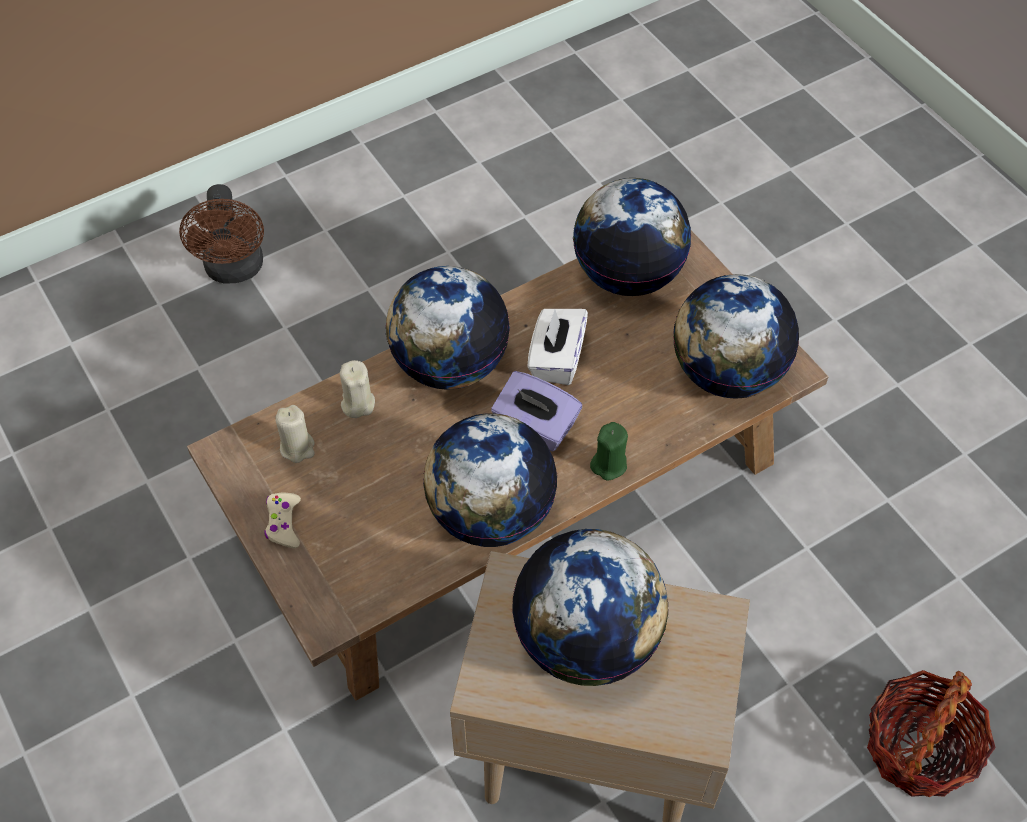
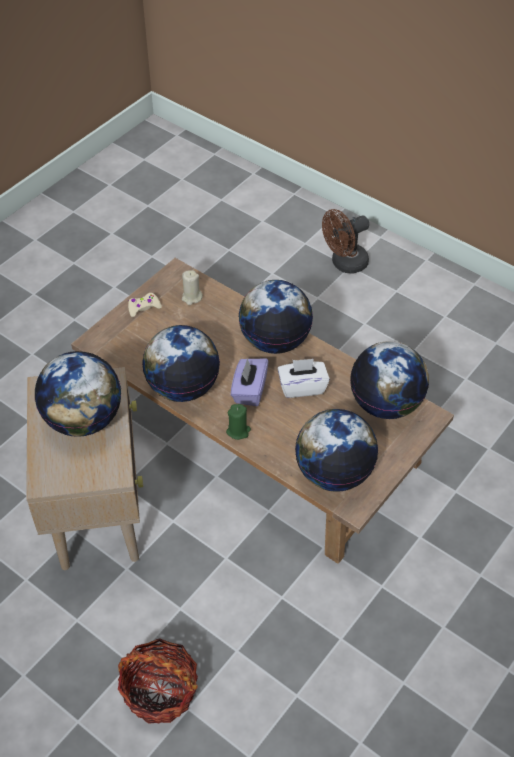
camera: 70 degrees right, 5 degrees down
beige candle [340,360,375,418] -> none

